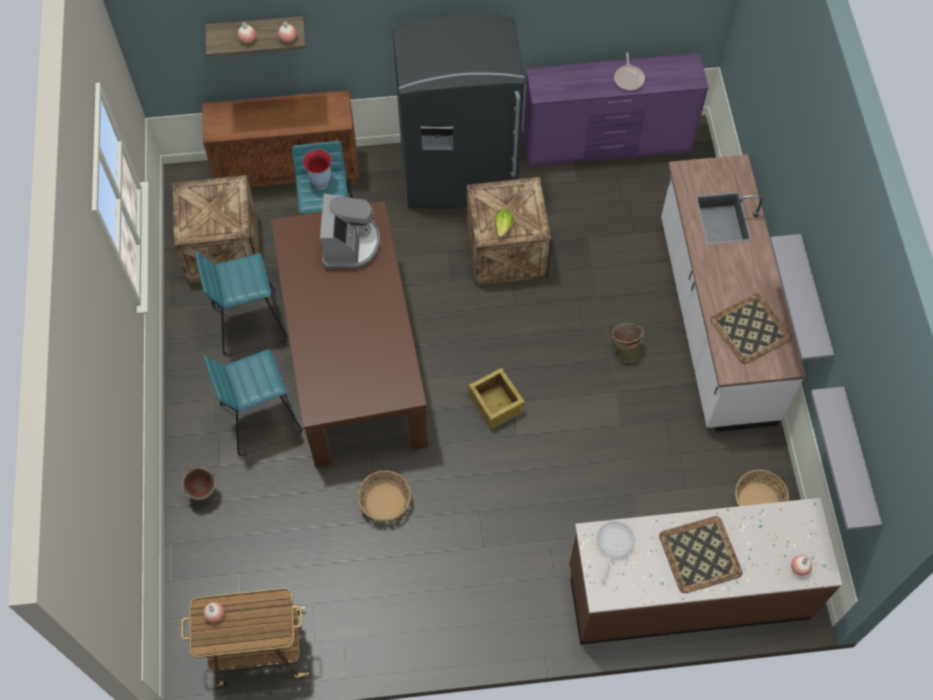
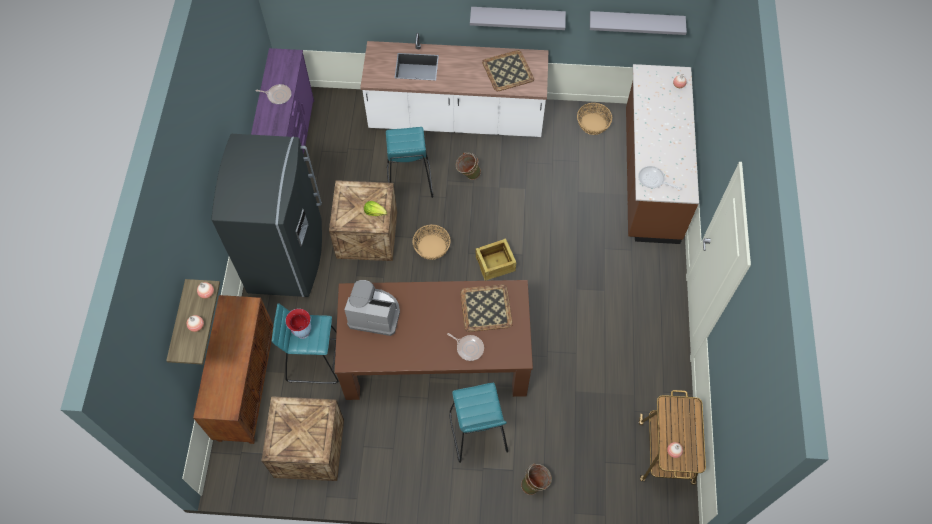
camera: 80 degrees left, 0 degrees up
turquoise stool [195,251,287,356] -> turquoise stool moved to [386,127,433,198]
basket [357,470,411,522] -> basket moved to [413,224,451,260]
tray [659,516,742,593] -> tray moved to [460,284,513,332]
none -> frying pan [447,333,484,361]

